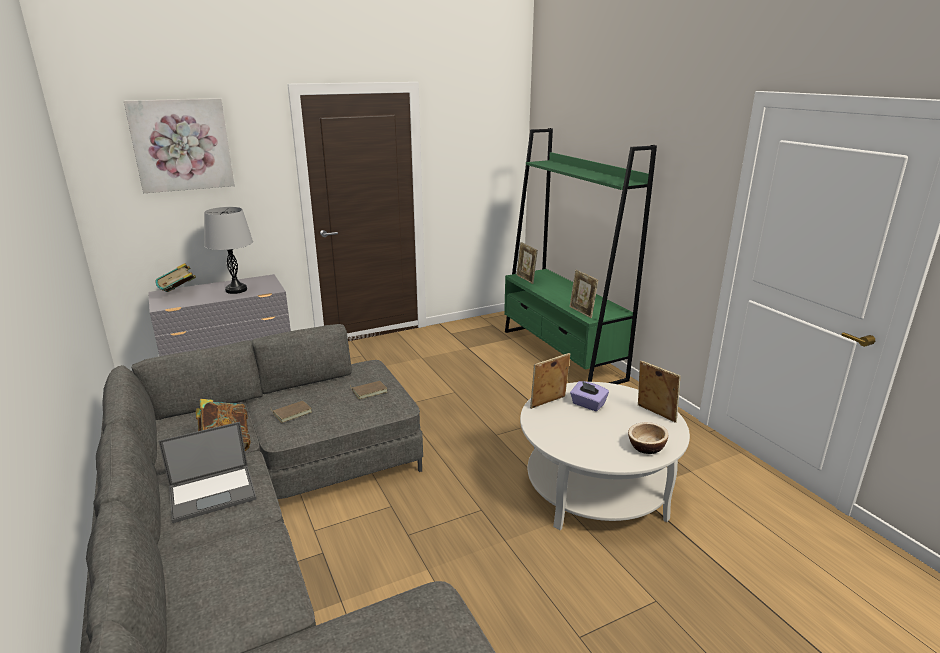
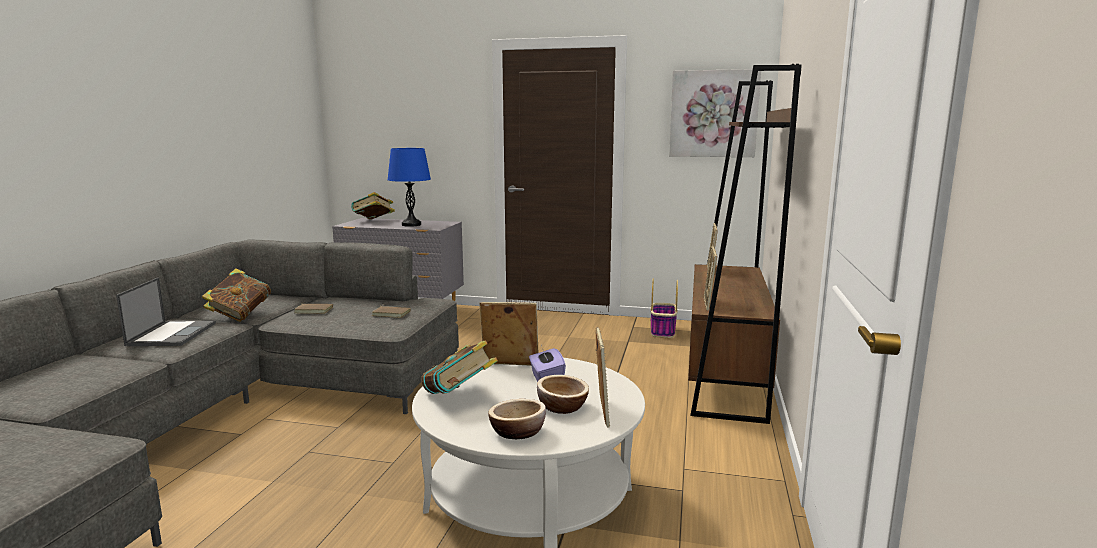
camera: 40 degrees right, 10 degrees down
picture [124,98,235,193] -> picture moved to [669,69,761,157]
laptop [158,422,257,523] -> laptop turned 105 degrees counterclockwise [116,277,216,346]
grey table lamp [204,207,253,294] -> blue table lamp [388,148,431,227]
green bookcase [504,128,657,384] -> brown bookcase [688,64,802,424]
none -> book [422,340,498,394]
none -> bowl [537,375,589,414]
none -> basket [650,279,678,338]

